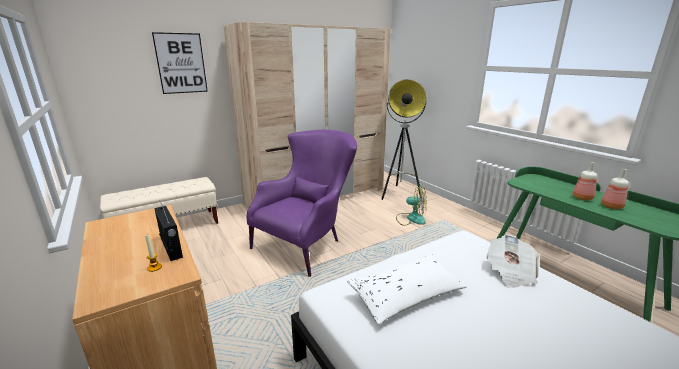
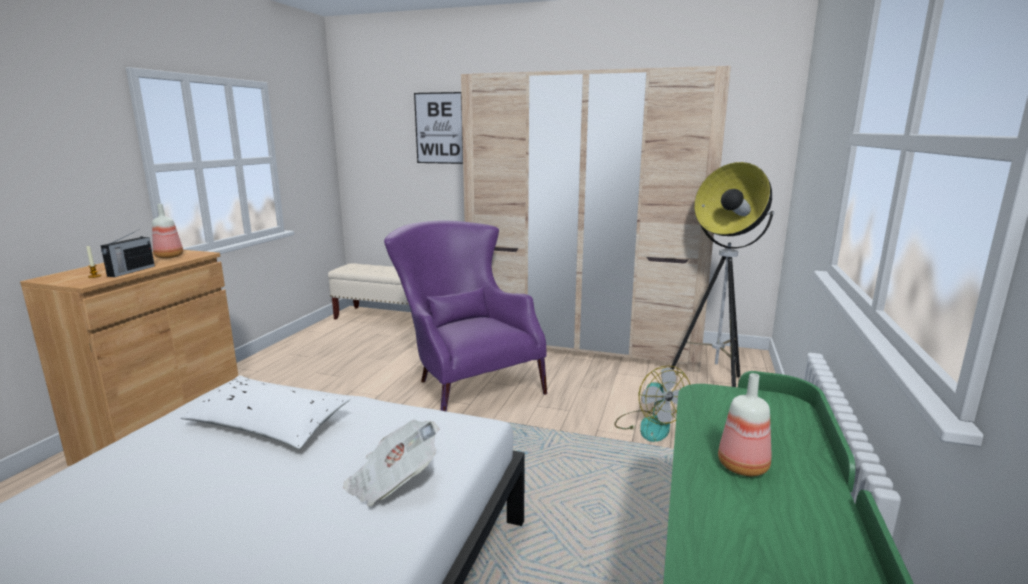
camera: 50 degrees right, 5 degrees down
purple armchair [247,130,357,277] -> purple armchair turned 120 degrees counterclockwise [384,221,547,411]
bottle [601,169,629,209] -> bottle moved to [152,204,183,258]

